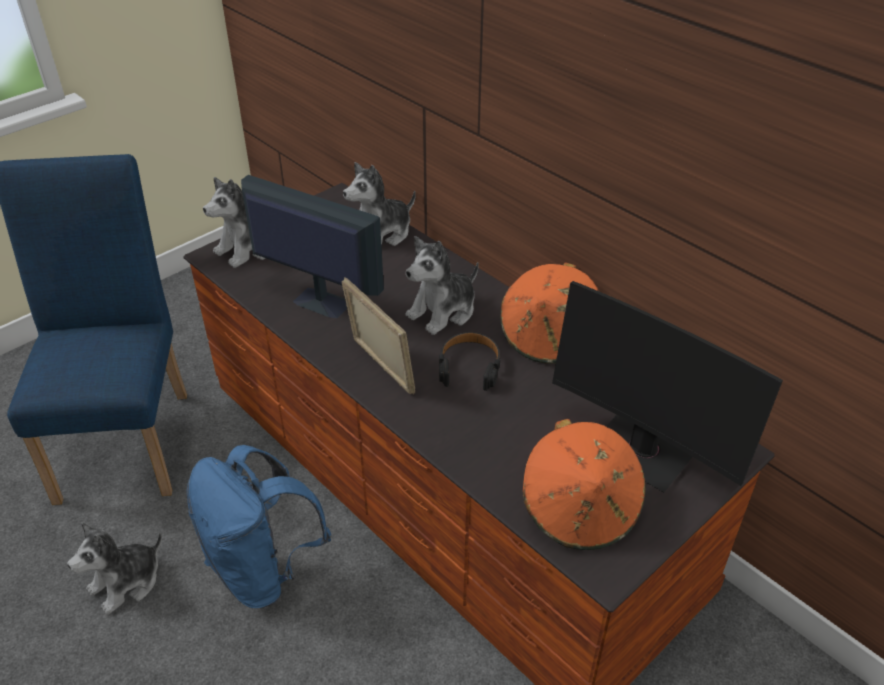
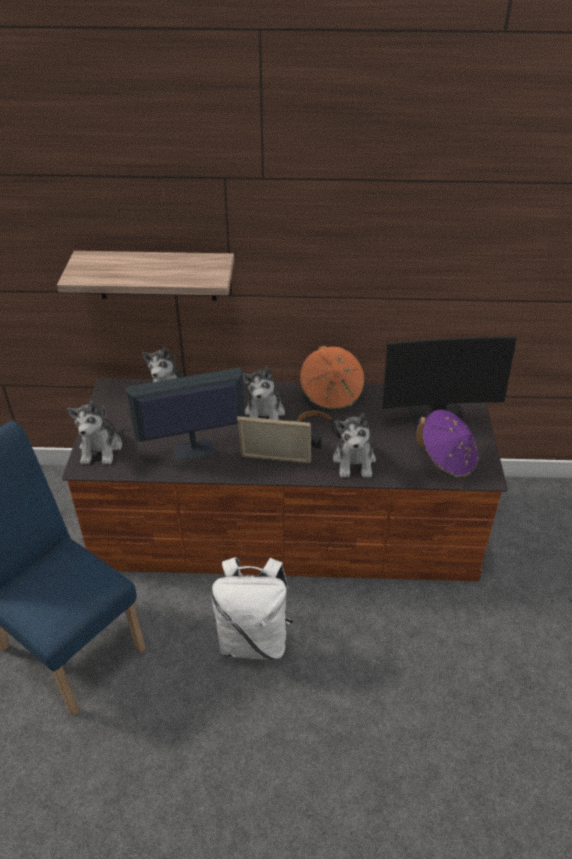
camera: 45 degrees left, 0 degrees up
plush toy [67,522,162,615] -> plush toy moved to [333,414,376,477]
blue backpack [187,445,331,608] -> white backpack [211,557,294,660]
orange hat [523,419,646,550] -> purple hat [417,410,479,478]
none -> shelf [57,251,234,301]

